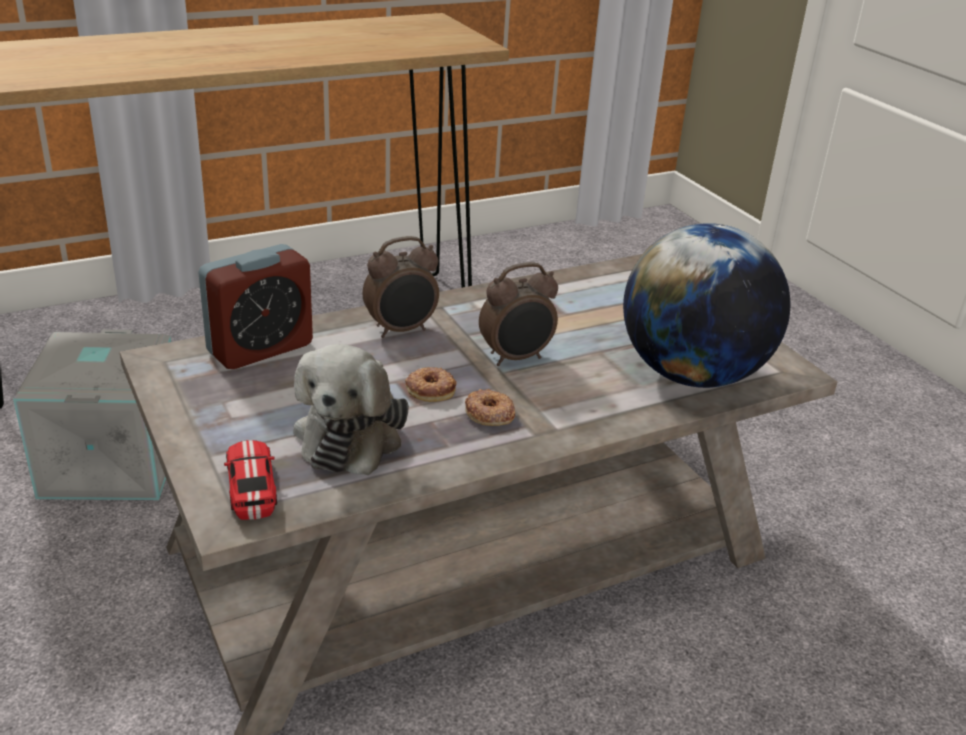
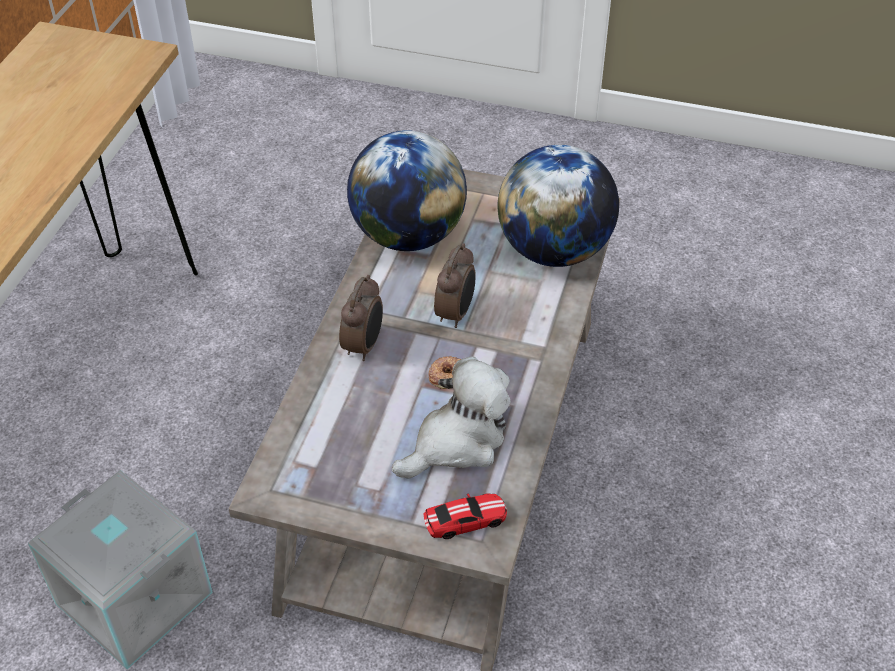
camera: 45 degrees left, 15 degrees up
alarm clock [198,244,313,369] -> none
toy car [224,440,277,520] -> toy car turned 135 degrees clockwise [424,493,507,539]
plush toy [293,344,409,475] -> plush toy turned 90 degrees counterclockwise [392,357,511,478]
donut [465,389,515,426] -> none
none -> globe [347,130,467,251]

